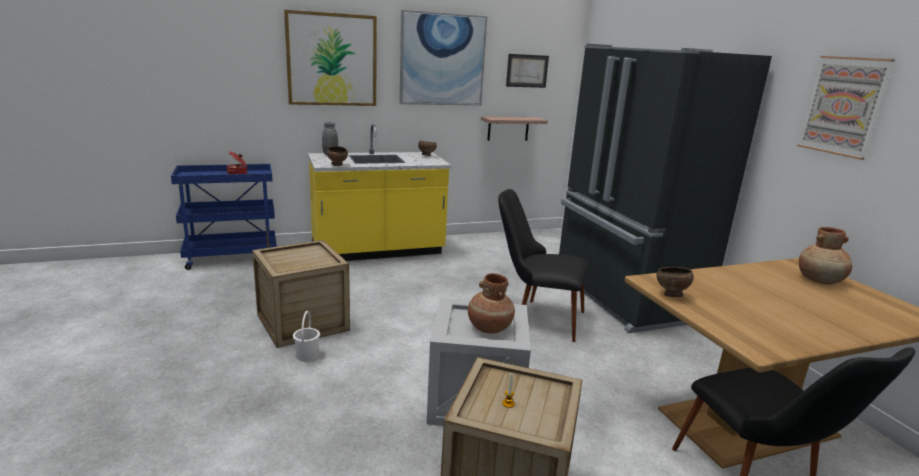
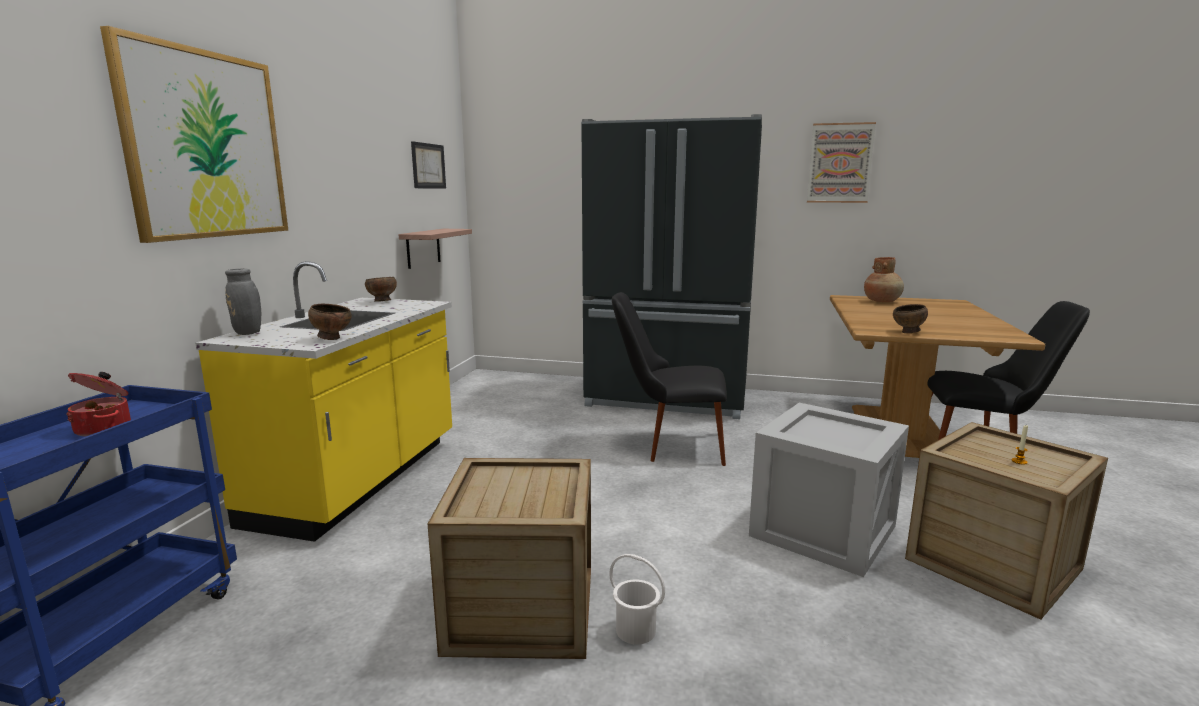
camera: 55 degrees left, 5 degrees down
picture [399,10,487,106] -> none
brown vase [468,273,515,334] -> none
black chair [498,189,589,342] -> black chair turned 45 degrees clockwise [612,292,727,466]

